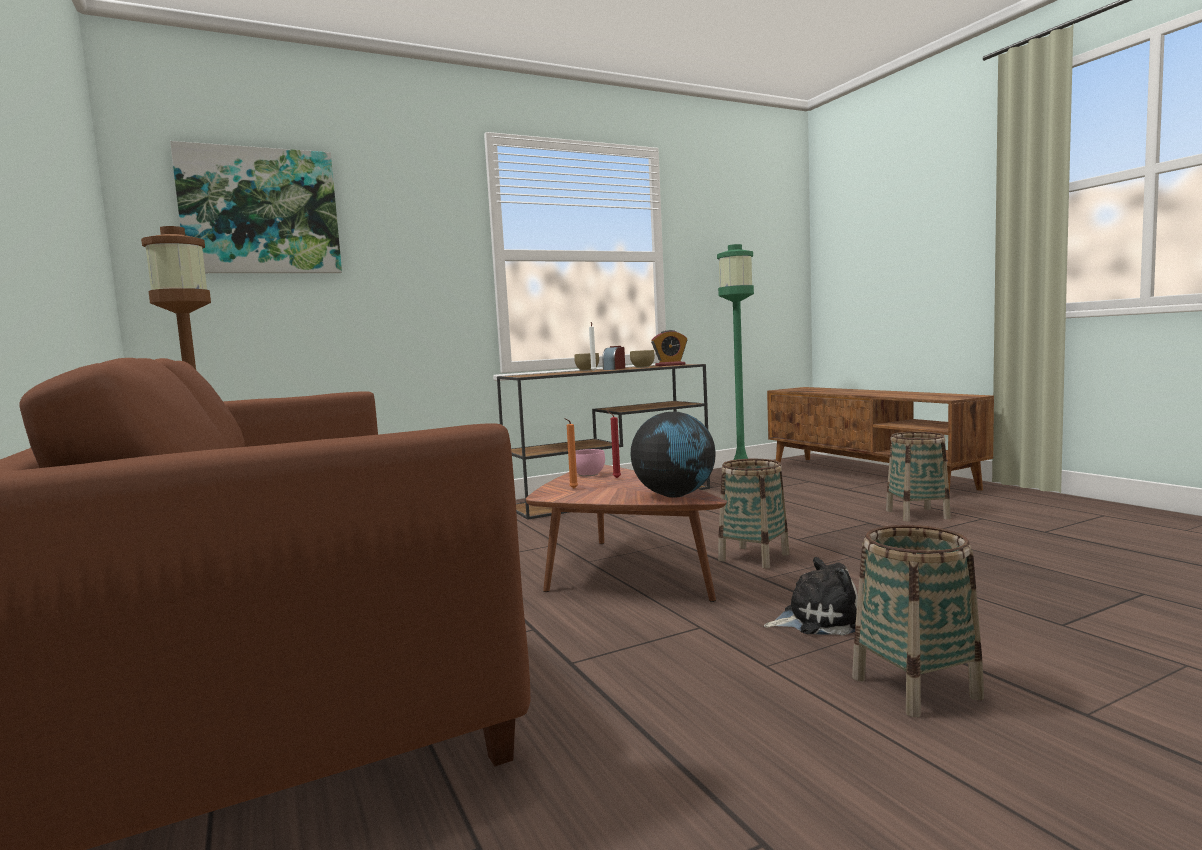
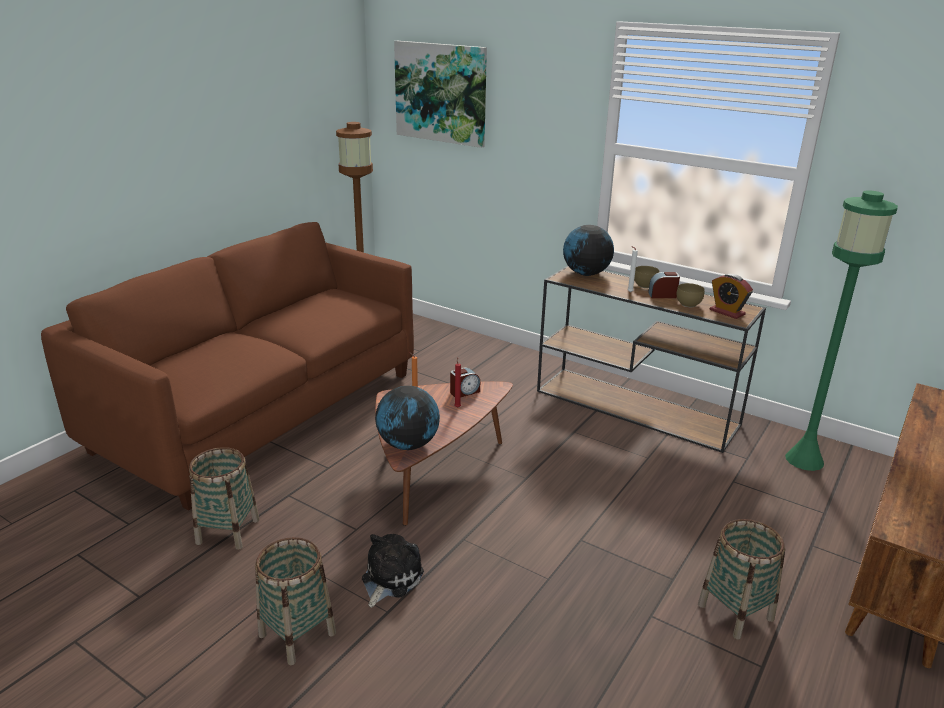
camera: 60 degrees right, 20 degrees up
pink bowl [575,449,605,476] -> alarm clock [450,367,480,397]
basket [718,459,789,569] -> basket moved to [189,447,259,550]
plush toy [764,557,858,636] -> plush toy turned 120 degrees counterclockwise [362,534,424,608]
none -> globe [563,225,614,276]

